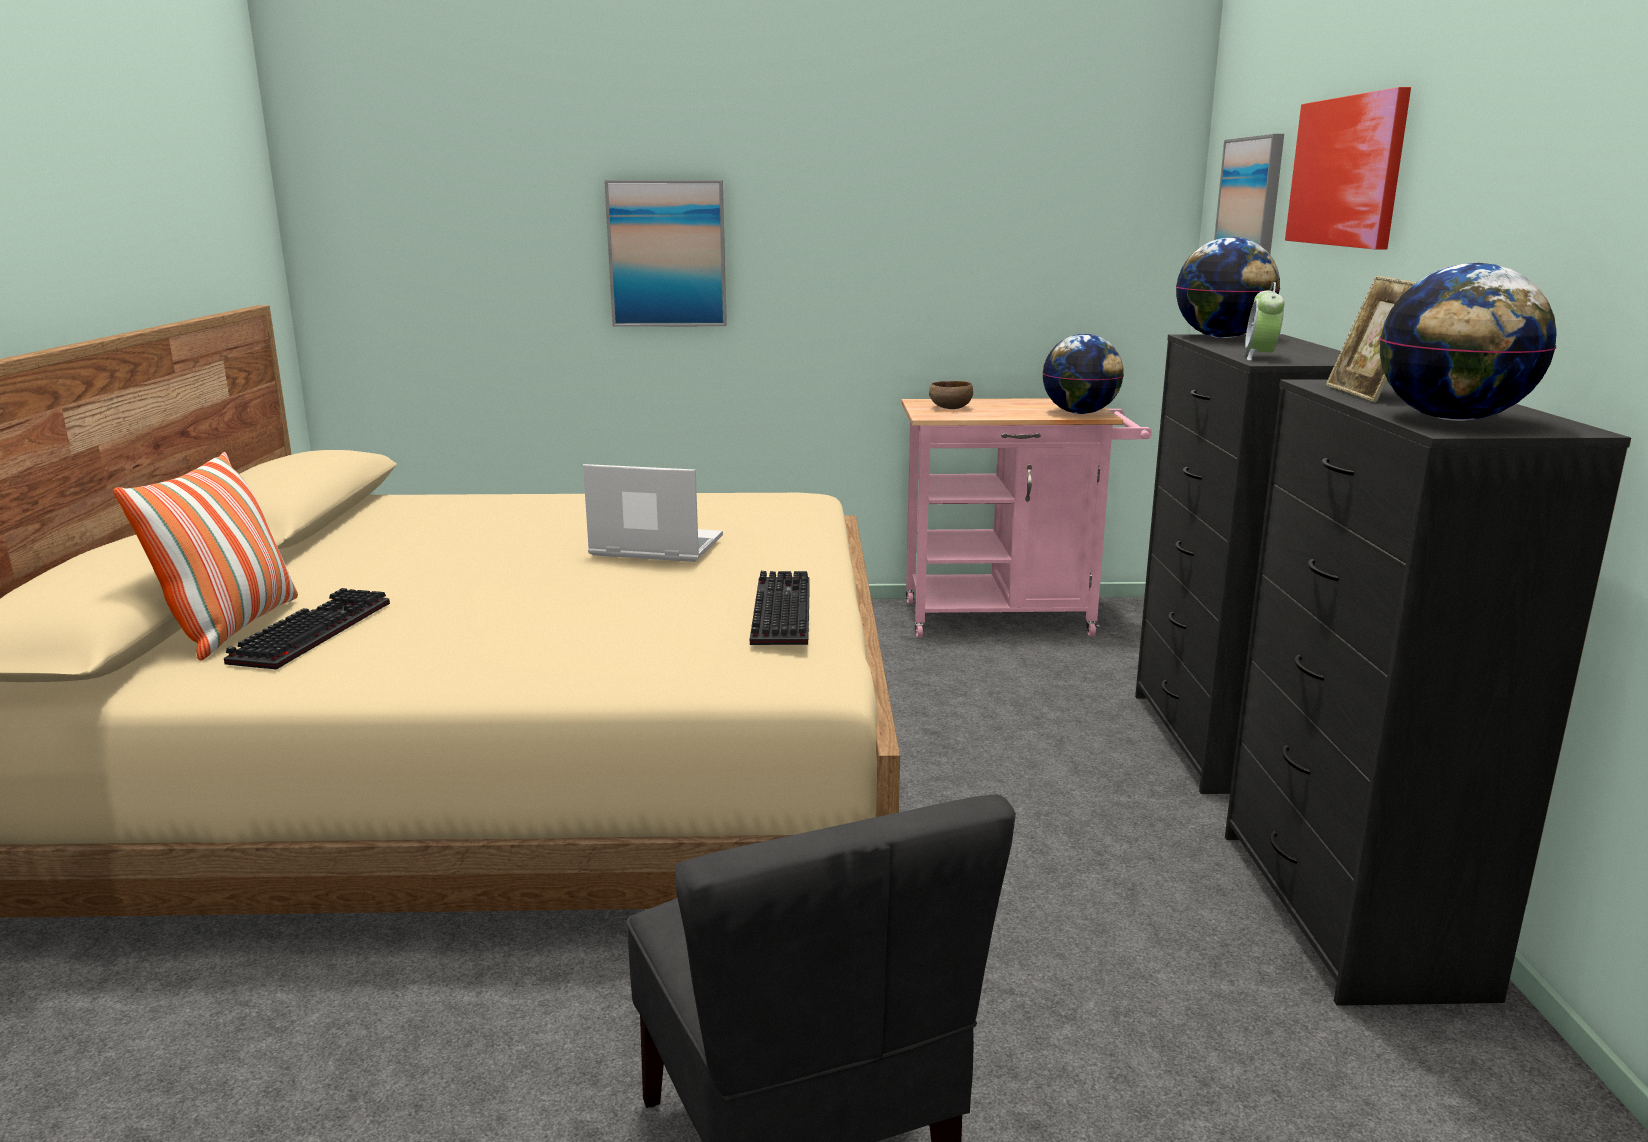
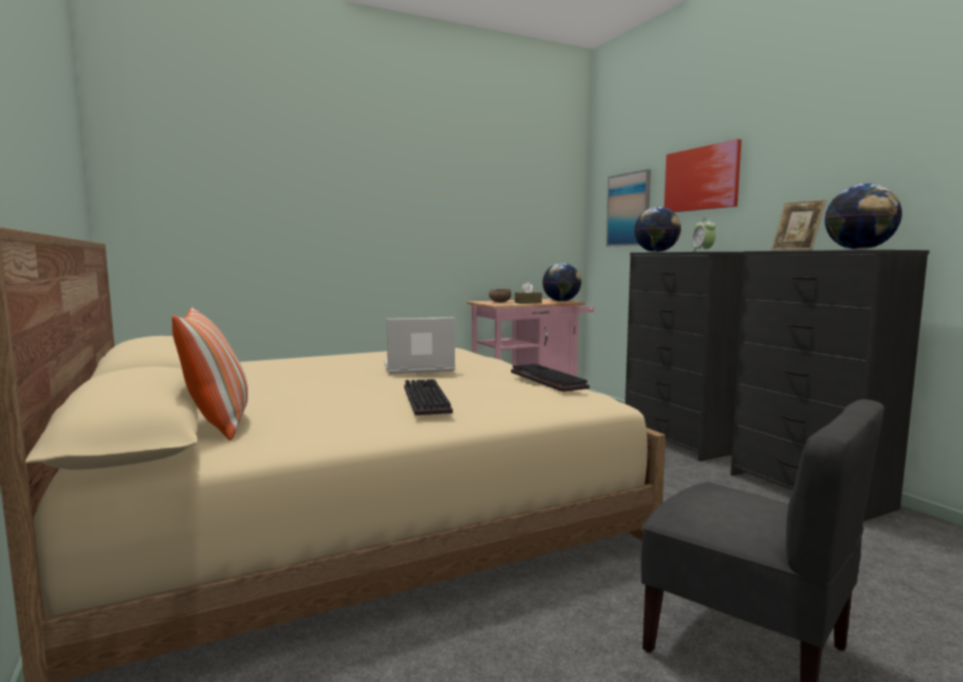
camera: 25 degrees left, 10 degrees down
keyboard [224,588,390,670] -> keyboard moved to [404,379,453,415]
picture [604,180,727,327] -> none
none -> brown tissue box [515,282,542,304]

